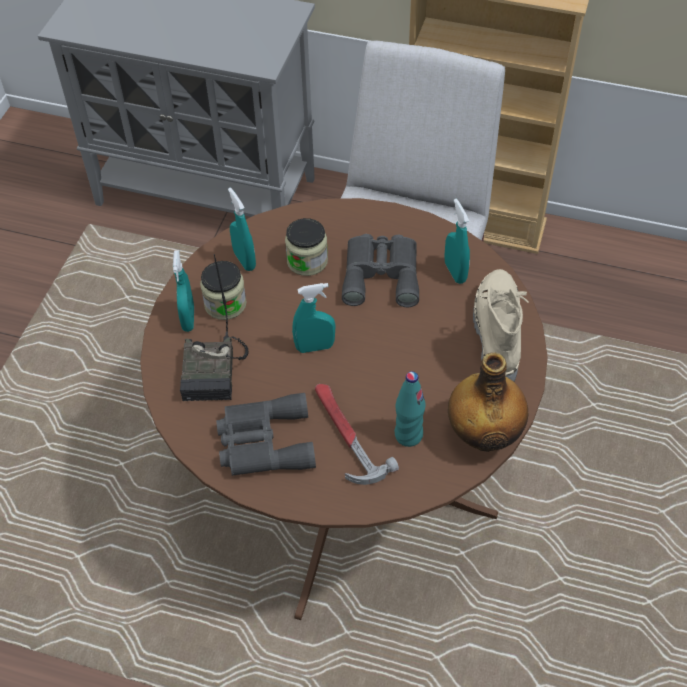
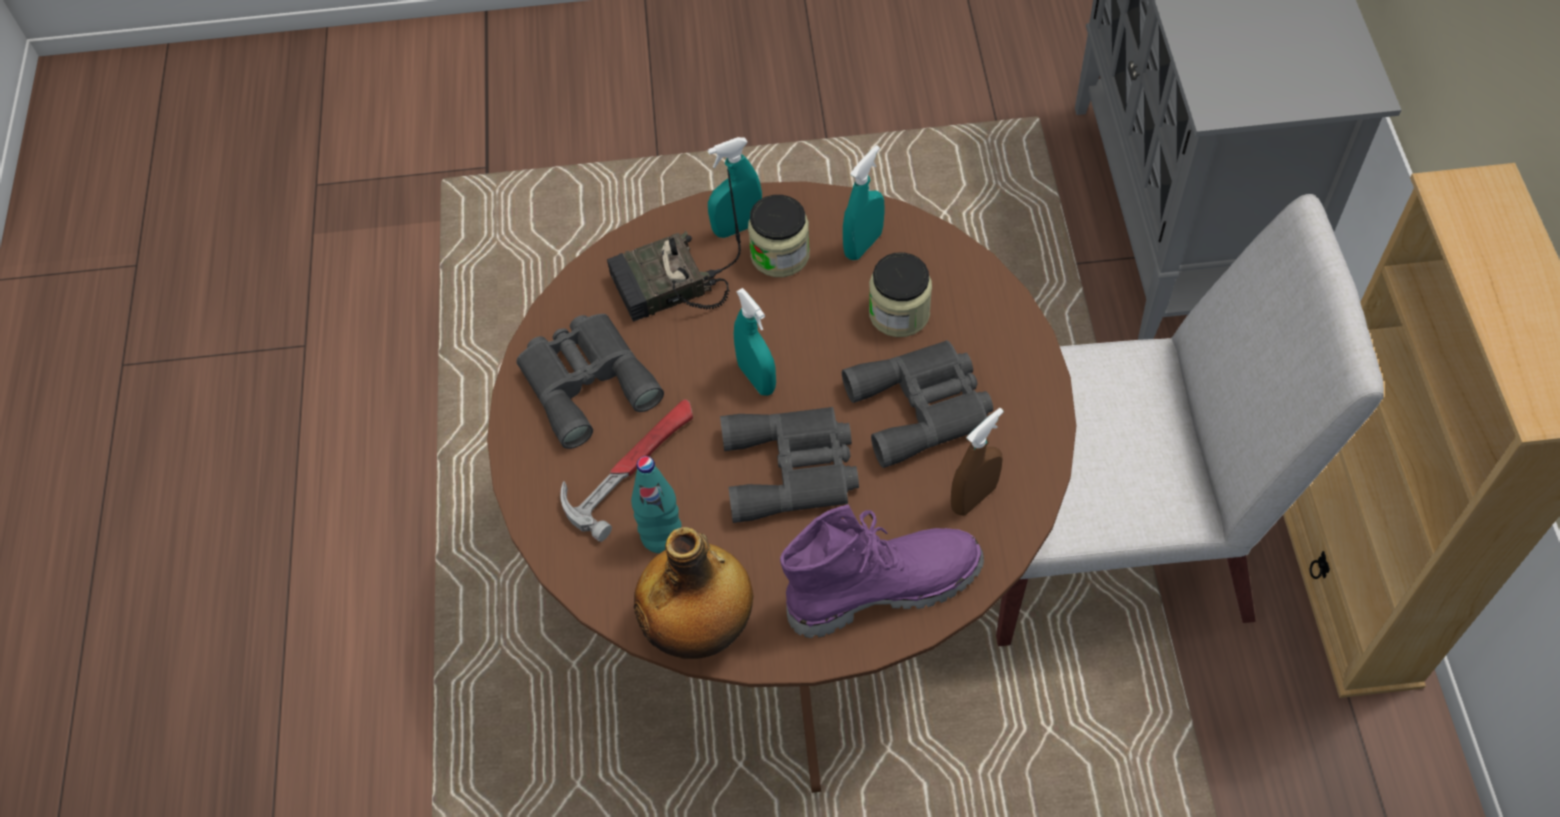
camera: 70 degrees right, 5 degrees up
turquoise spray bottle [444,199,470,284] -> brown spray bottle [951,408,1004,516]
beige boot [473,269,529,382] -> purple boot [780,504,984,638]
none -> grey binoculars [720,407,859,523]

